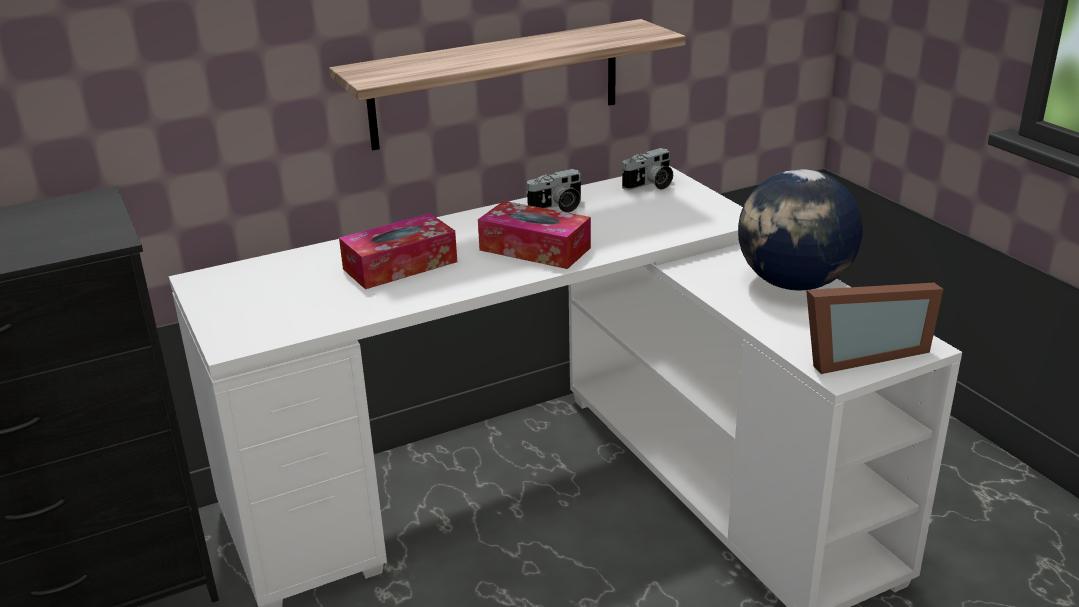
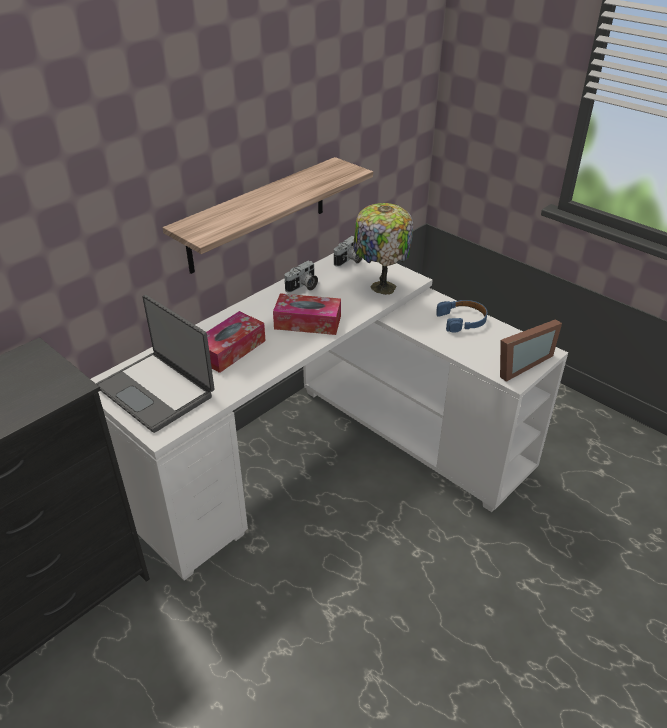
camera: 20 degrees left, 10 degrees up
globe [738,169,863,291] -> blue headphones [436,300,487,332]
none -> laptop [96,295,214,433]
none -> table lamp [353,203,413,295]

